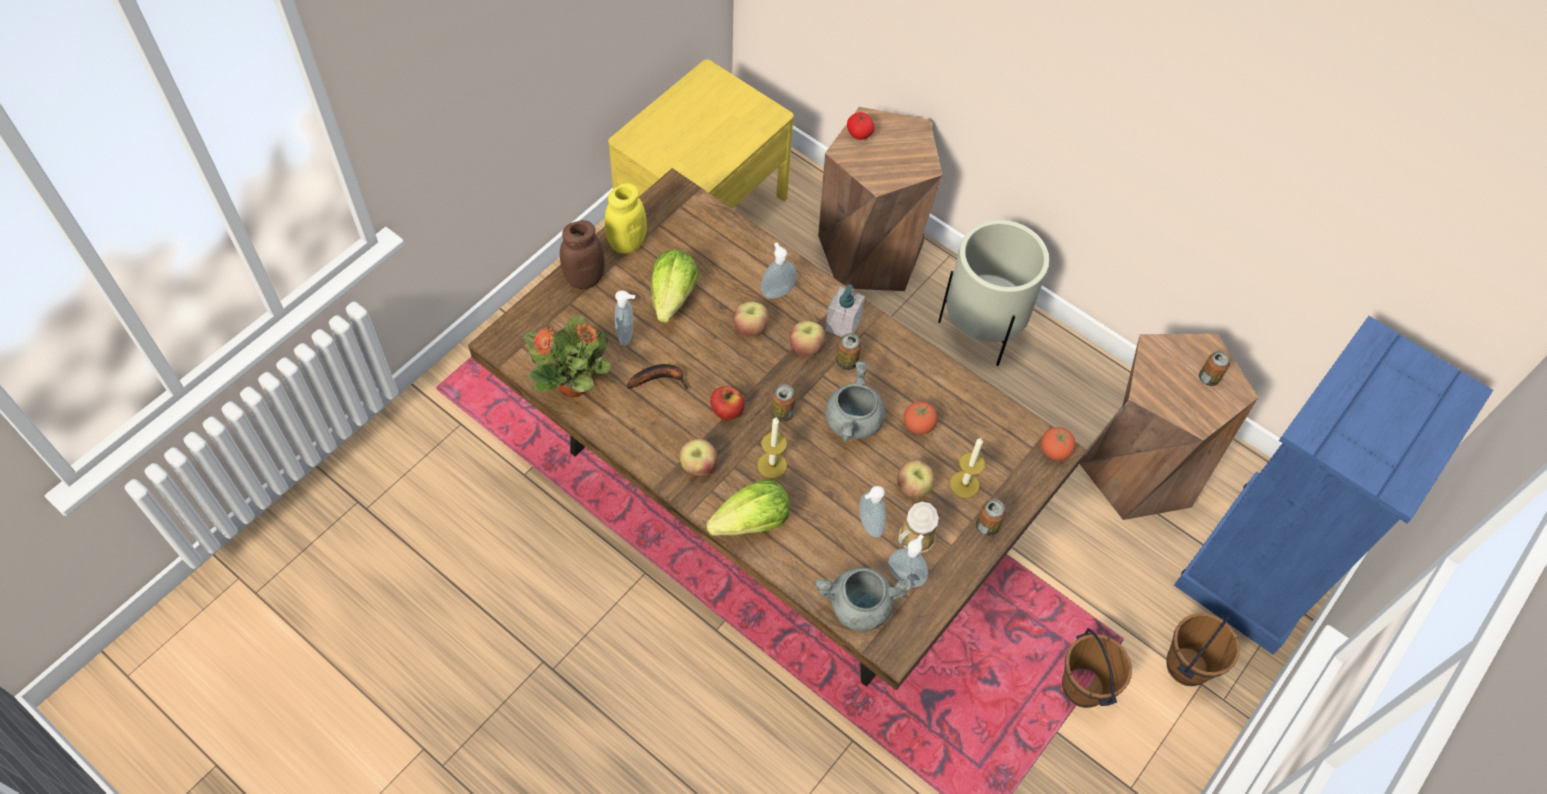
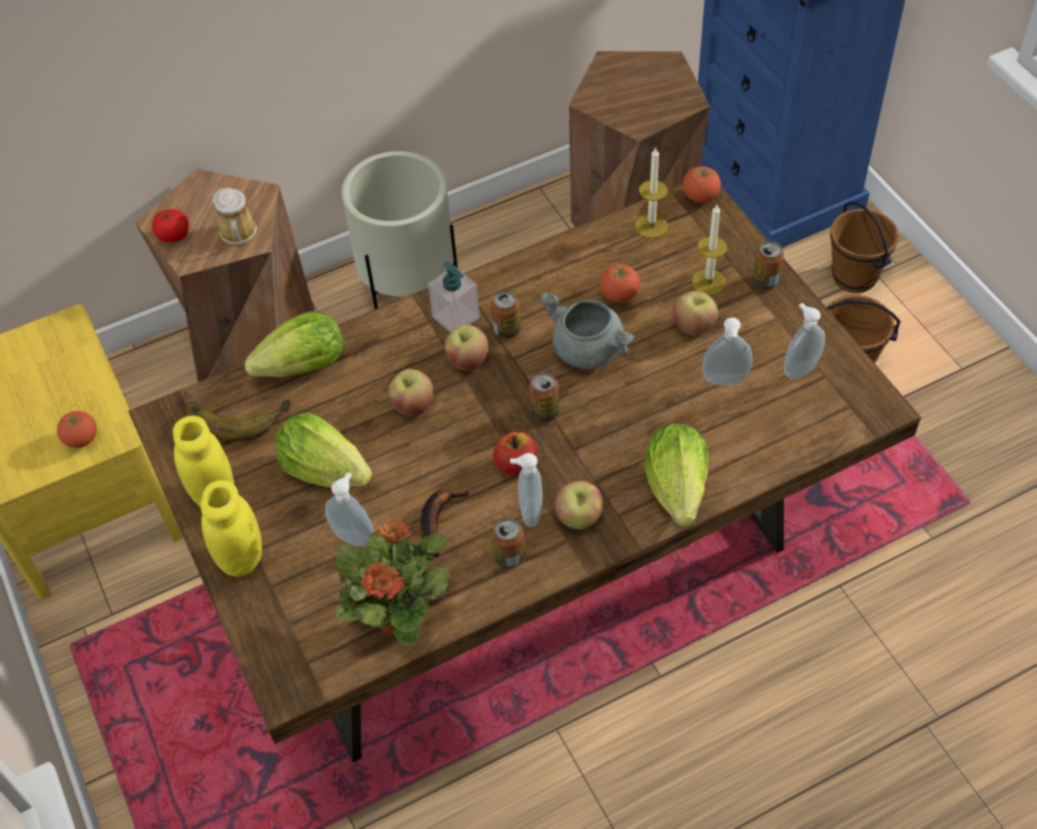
camera: 60 degrees left, 5 degrees down
brown jar [560,220,605,289] -> yellow jar [201,480,262,577]
candle [757,418,787,479] -> candle moved to [635,147,668,238]
soap dispenser [761,243,797,299] -> soap dispenser moved to [510,453,543,527]
grey cooking pot [816,568,912,631] -> none
mug [898,502,939,553] -> mug moved to [212,188,257,244]
can [1199,351,1230,386] -> can moved to [492,518,525,568]
none -> tomato [57,411,97,448]
none -> banana [185,399,291,442]
none -> lettuce [245,311,343,377]

